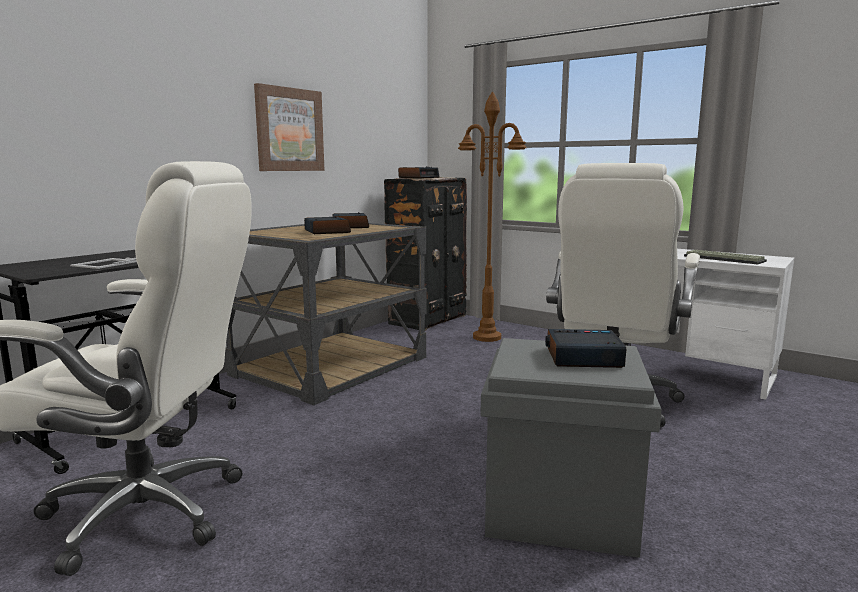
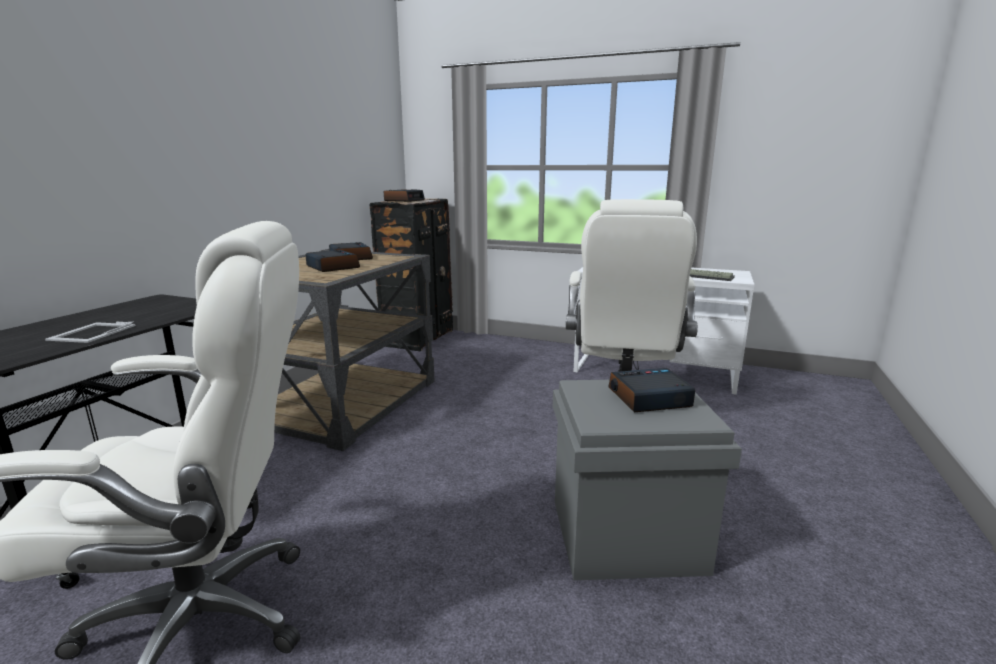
camera: 15 degrees left, 5 degrees up
picture [254,83,324,171] -> none
brown floor lamp [458,91,527,342] -> none

